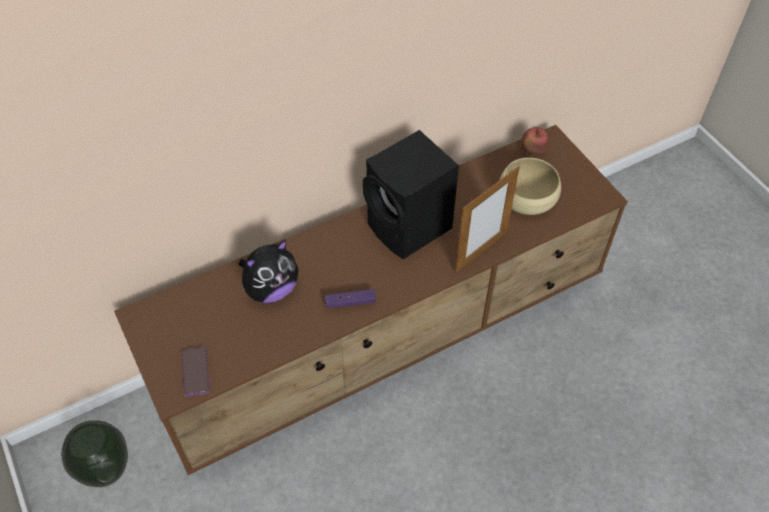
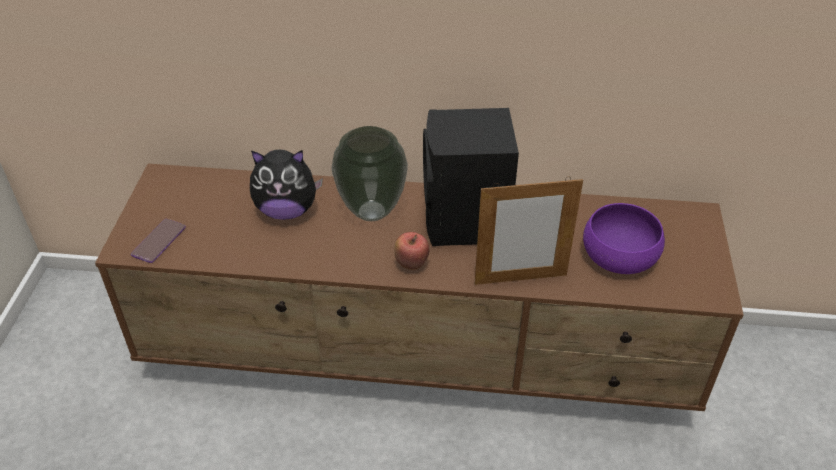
camera: 35 degrees right, 10 degrees down
vase [61,421,128,487] -> vase moved to [331,126,408,221]
purple game controller [325,289,376,308] -> none
beige bowl [500,158,561,215] -> purple bowl [583,203,665,274]
apple [521,127,549,155] -> apple moved to [394,232,430,270]

